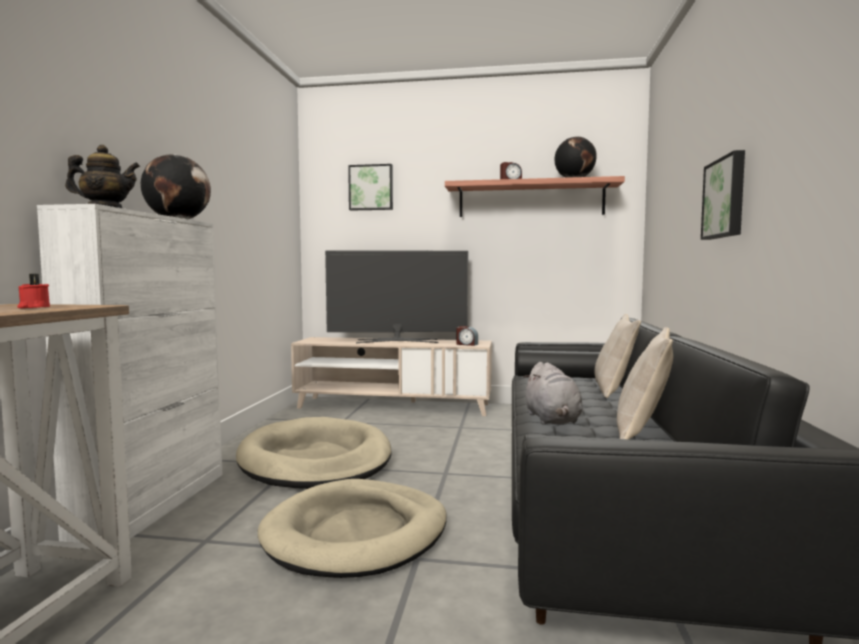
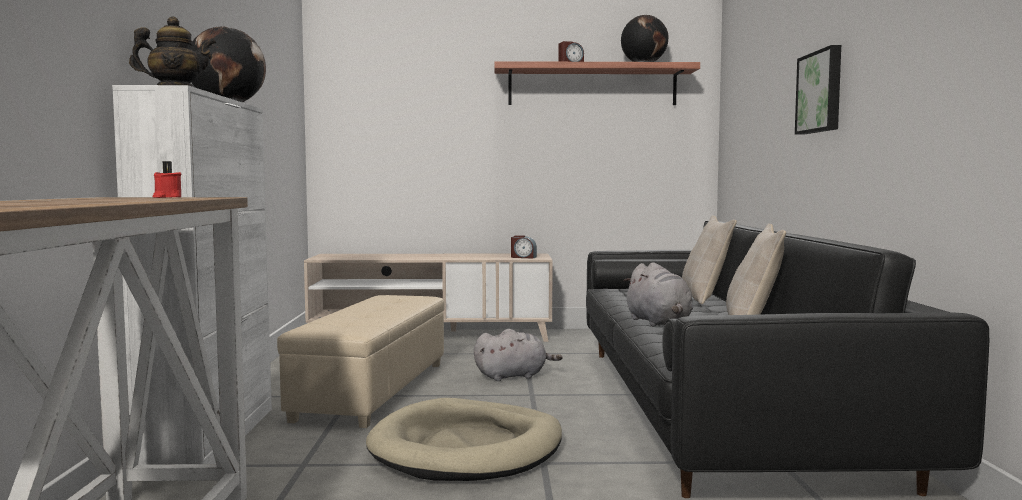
camera: 10 degrees left, 0 degrees up
beige dog bed [236,417,392,489] -> beige ottoman [277,295,445,428]
television [325,250,468,343] -> none
picture [348,164,393,211] -> none
none -> grey plush toy [474,329,563,381]

